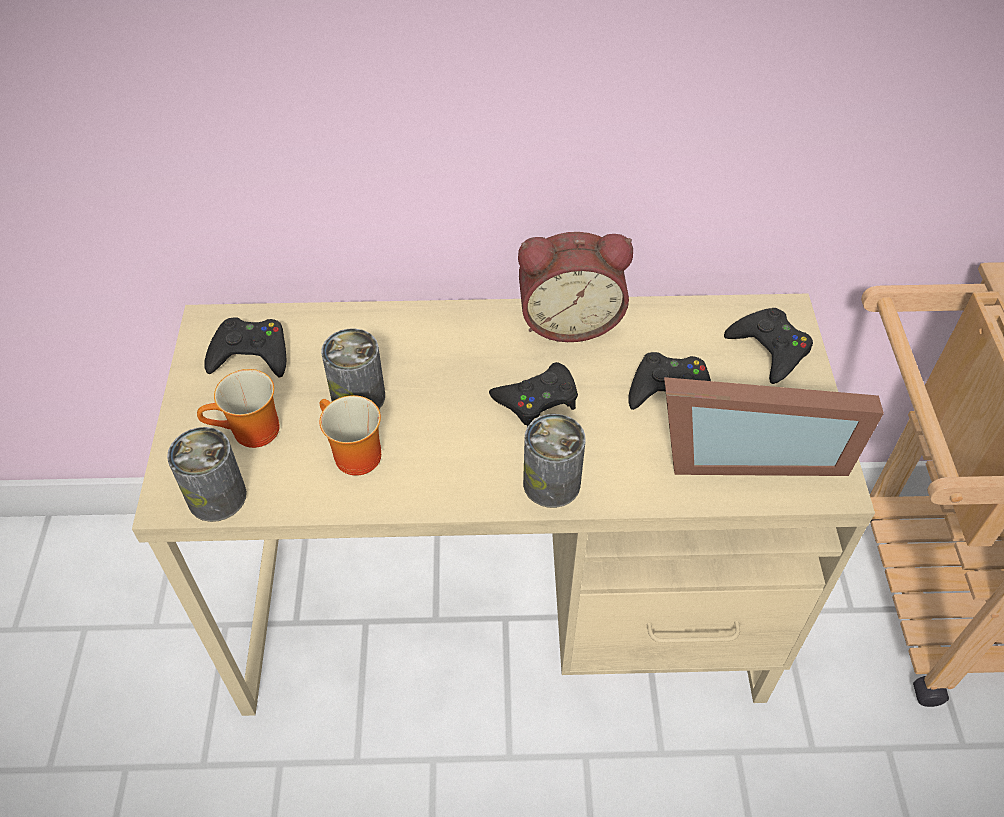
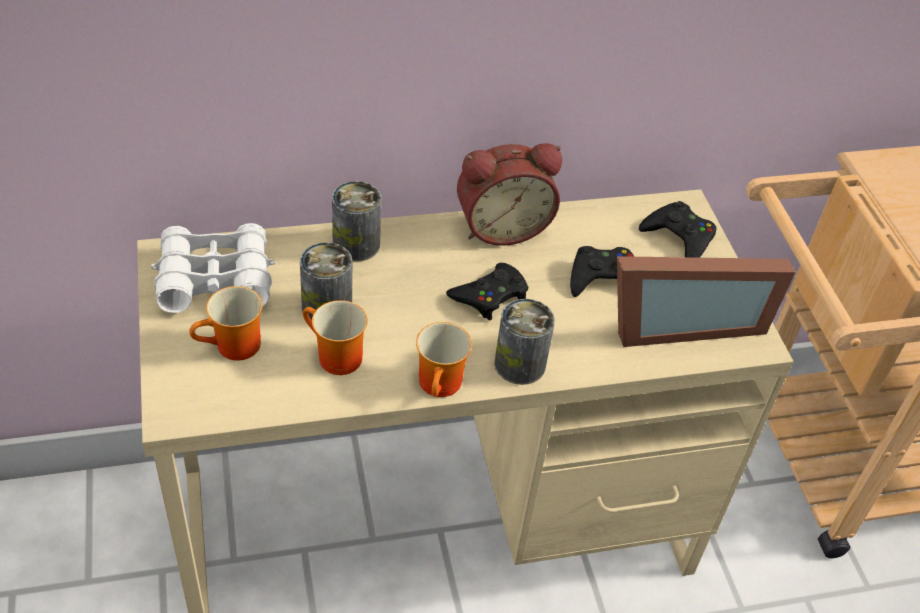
camera: 15 degrees left, 5 degrees down
can [167,427,247,522] -> can moved to [332,181,381,261]
black game controller [204,317,286,377] -> white binoculars [151,223,275,313]
none -> mug [416,322,472,397]

